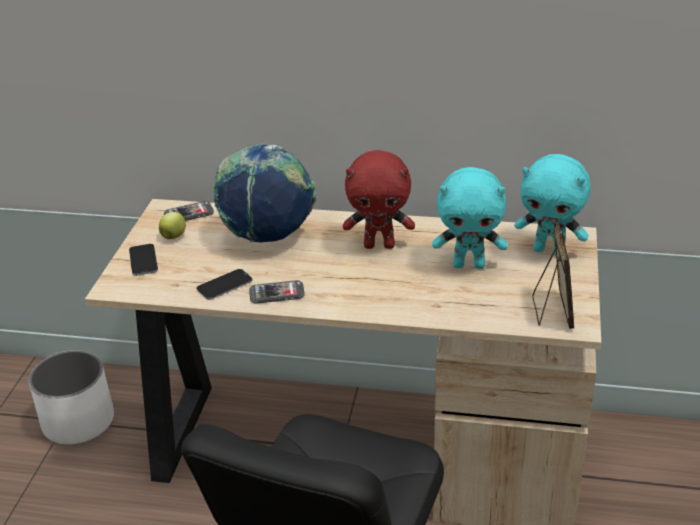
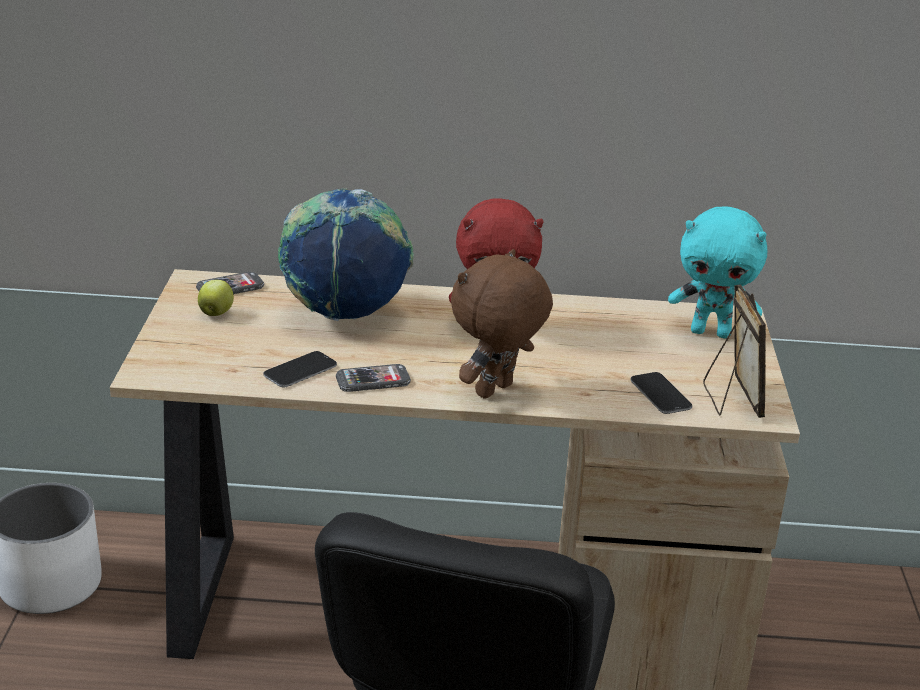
camera: 10 degrees left, 5 degrees down
phone [129,244,158,276] -> phone moved to [630,372,692,414]
turquoise plush toy [432,167,508,269] -> none
none -> brown plush toy [451,249,553,399]

